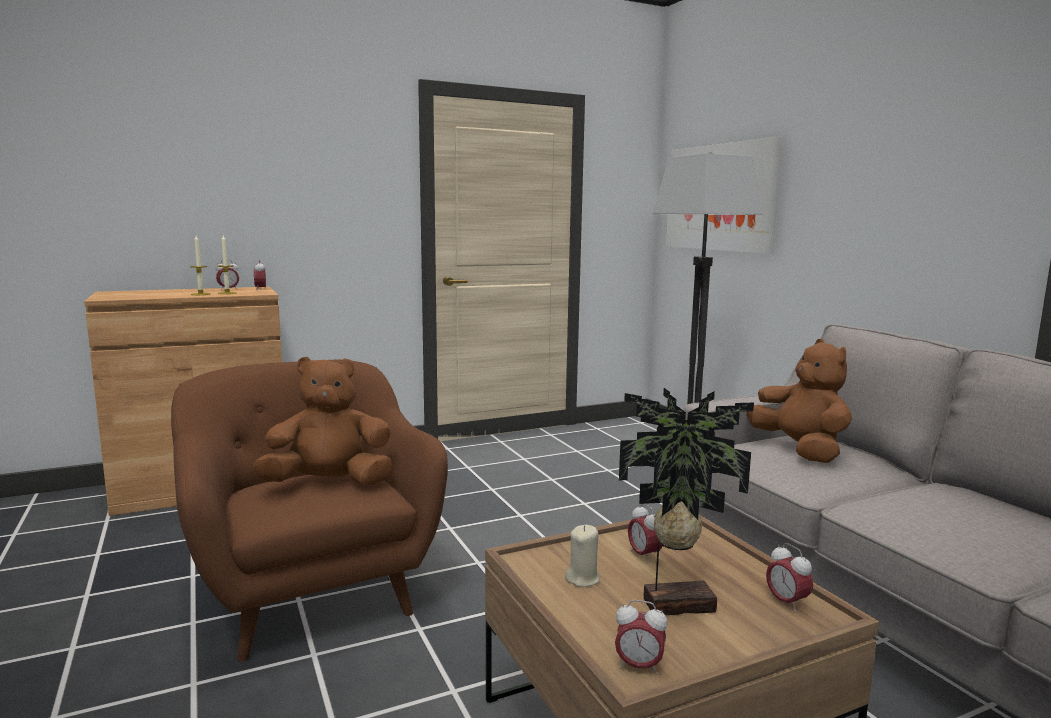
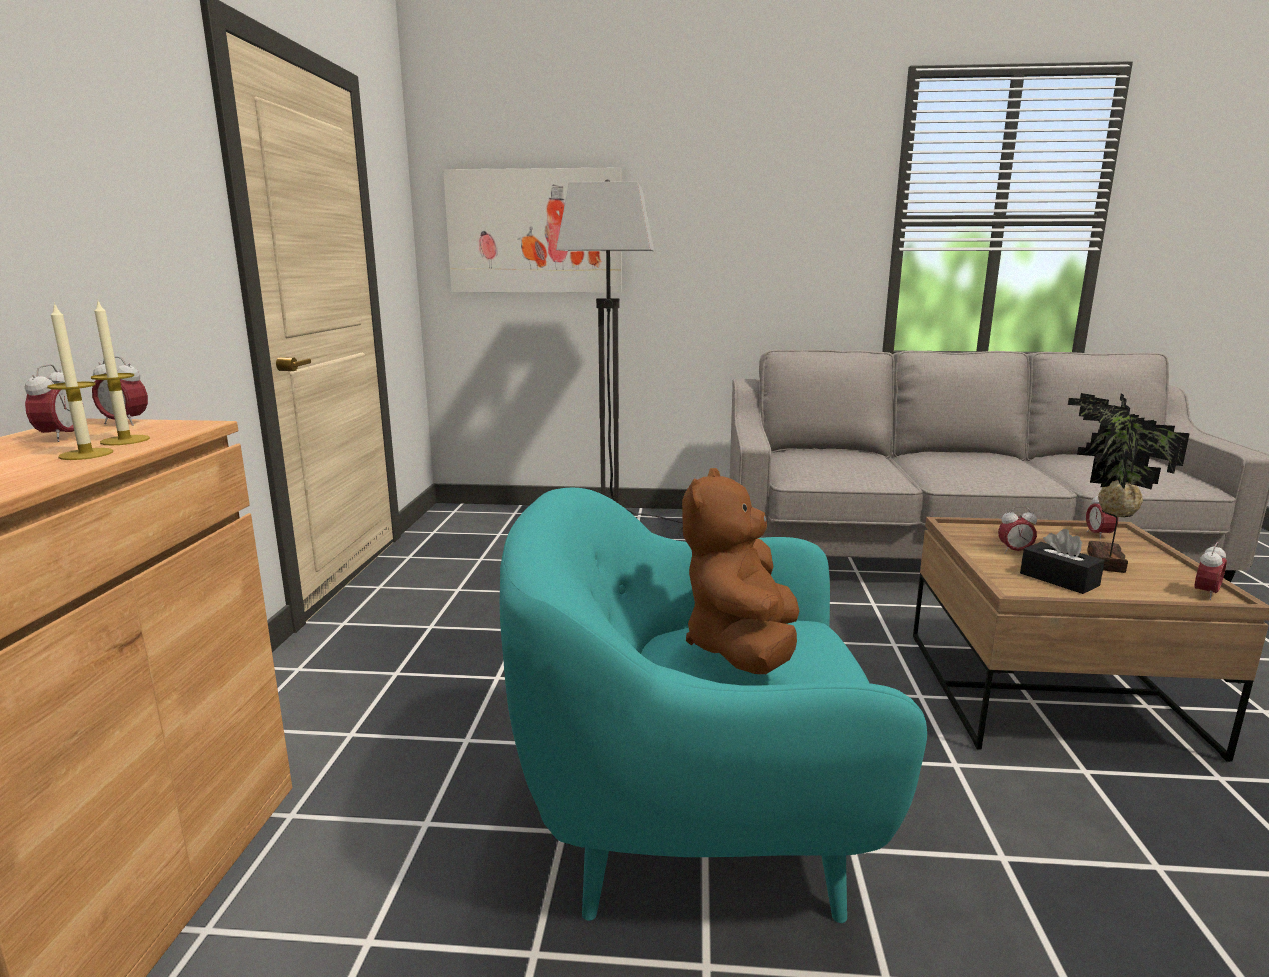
camera: 60 degrees left, 5 degrees up
brown armchair [171,360,448,662] -> turquoise armchair [500,487,927,923]
beige candle [565,525,600,587] -> black tissue box [1020,529,1105,594]
brown plush toy [747,339,852,463] -> none
alarm clock [766,543,813,612] -> alarm clock turned 90 degrees clockwise [1086,496,1118,540]

